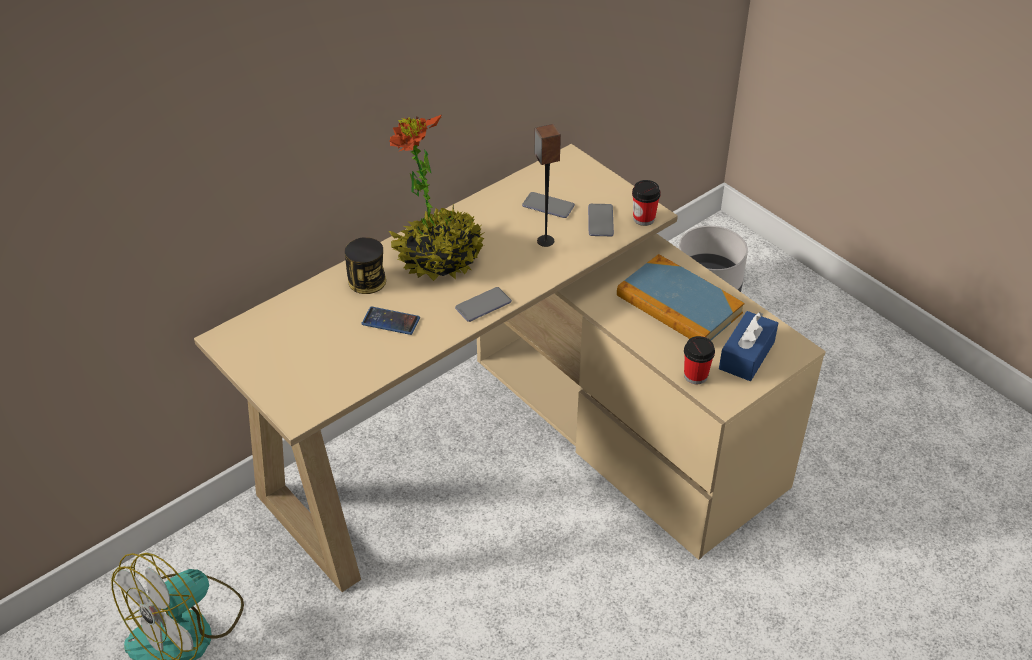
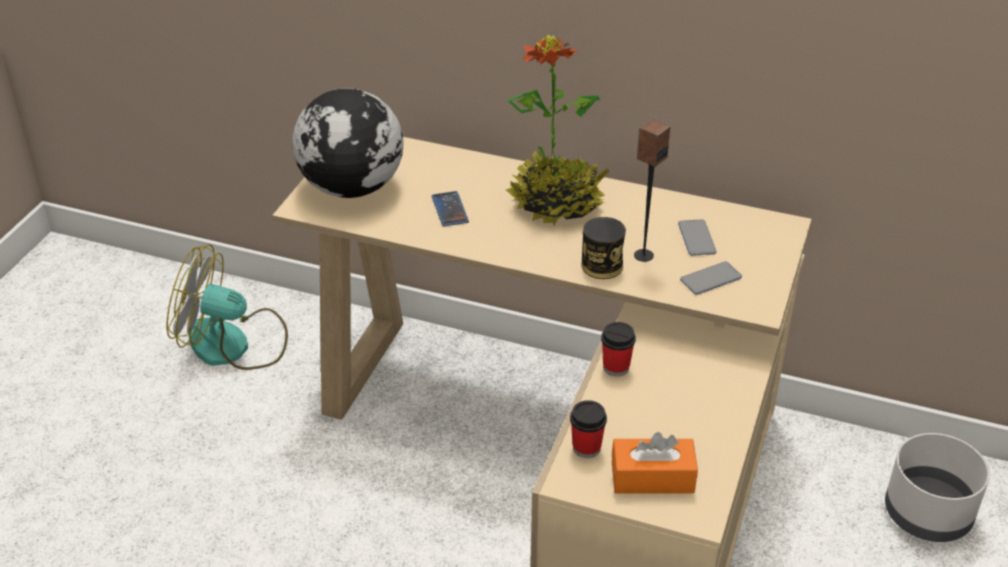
camera: 60 degrees right, 5 degrees down
can [345,237,386,294] -> can moved to [582,217,626,279]
phone [455,287,512,322] -> none
book [617,254,745,340] -> none
cup [632,180,661,226] -> cup moved to [601,322,636,376]
blue tissue box [719,311,778,381] -> orange tissue box [612,432,698,494]
none -> globe [292,88,404,198]

